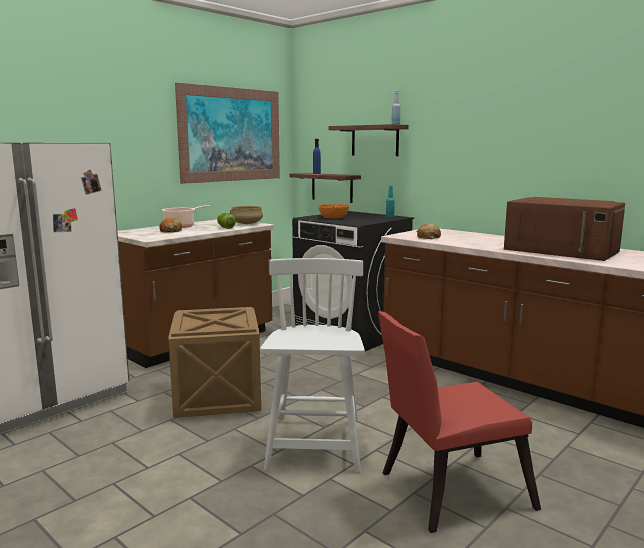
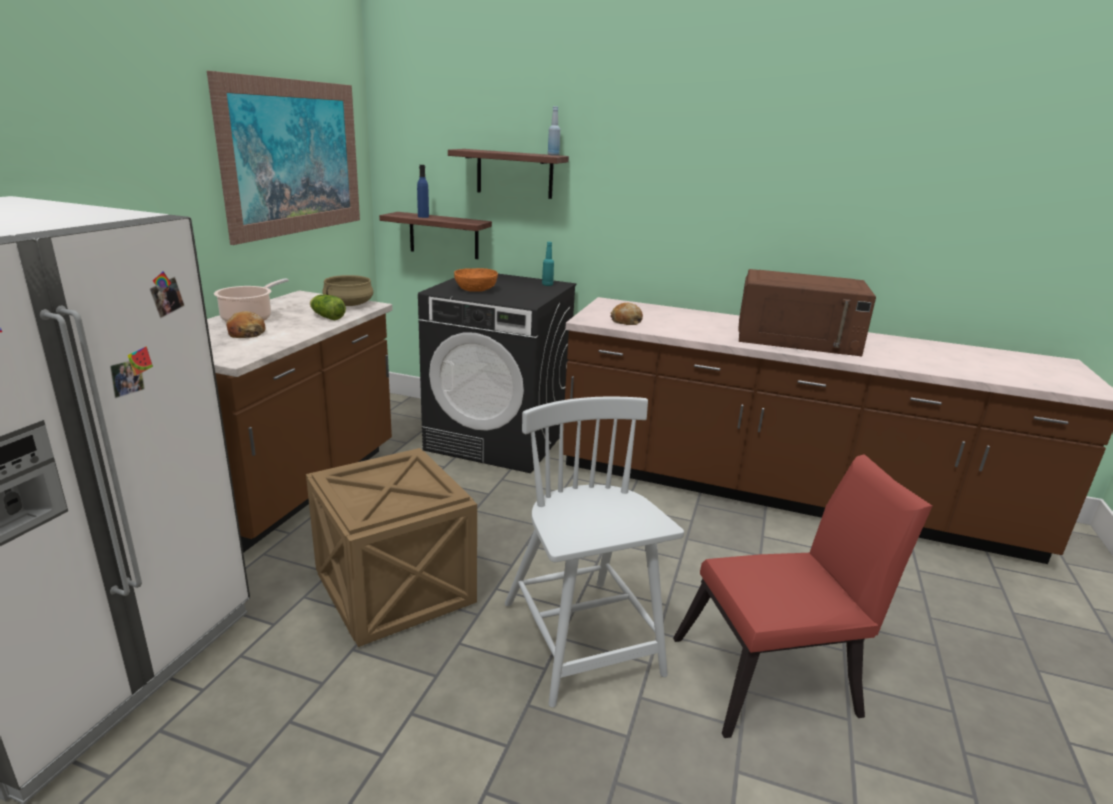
camera: 25 degrees left, 10 degrees up
red chair [378,311,541,533] -> red chair turned 150 degrees counterclockwise [673,455,932,738]

